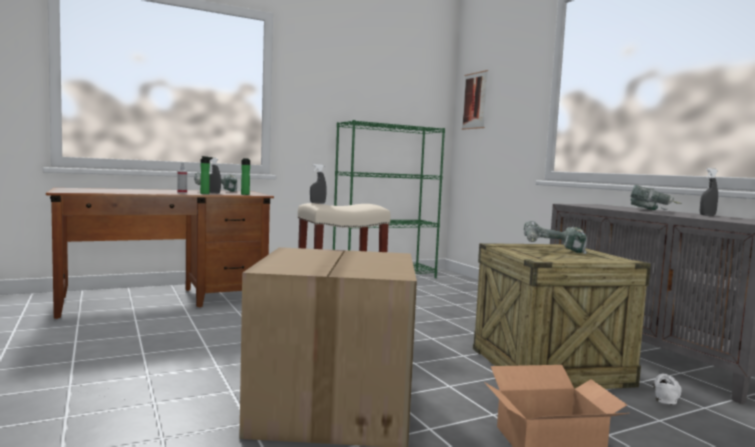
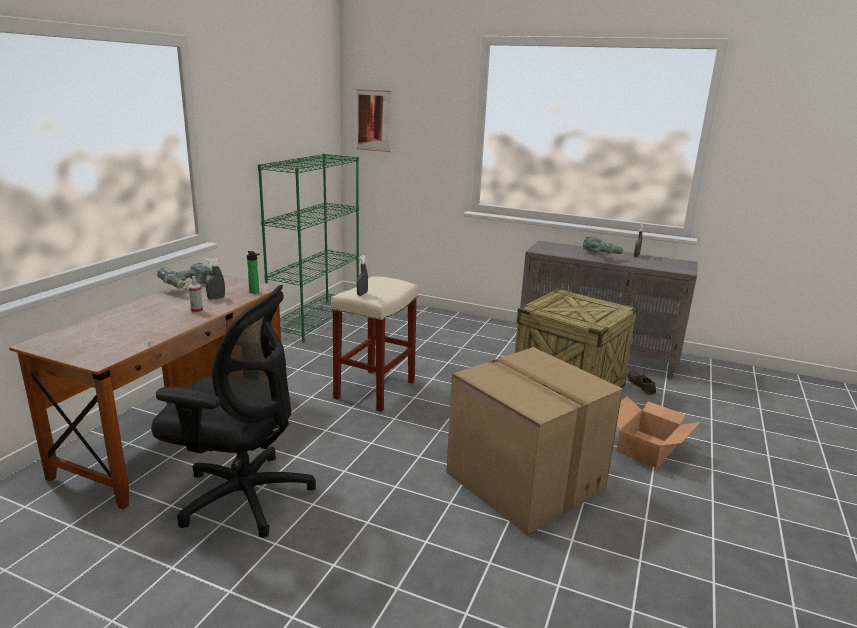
camera: 40 degrees left, 15 degrees up
bottle [200,156,213,194] -> none
power drill [524,221,587,254] -> none
white shoe [653,374,682,404] -> brown shoe [627,371,656,395]
none -> black office chair [151,285,316,538]

